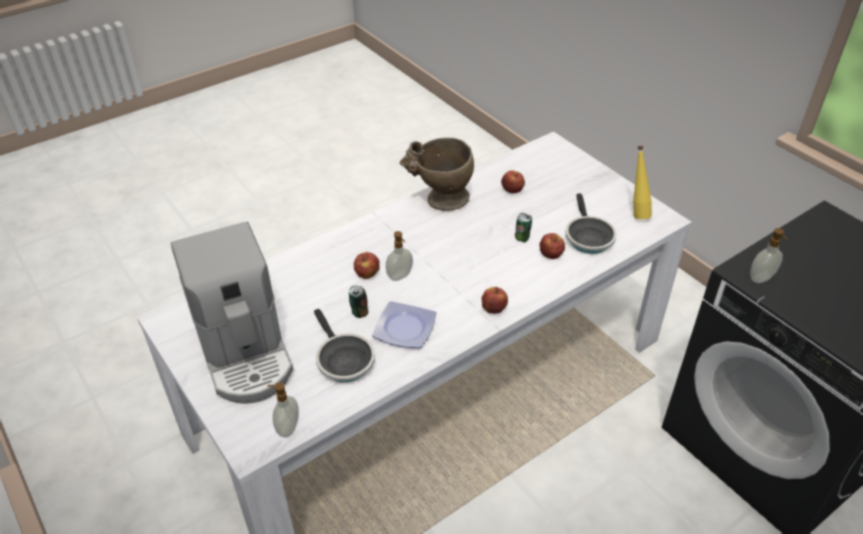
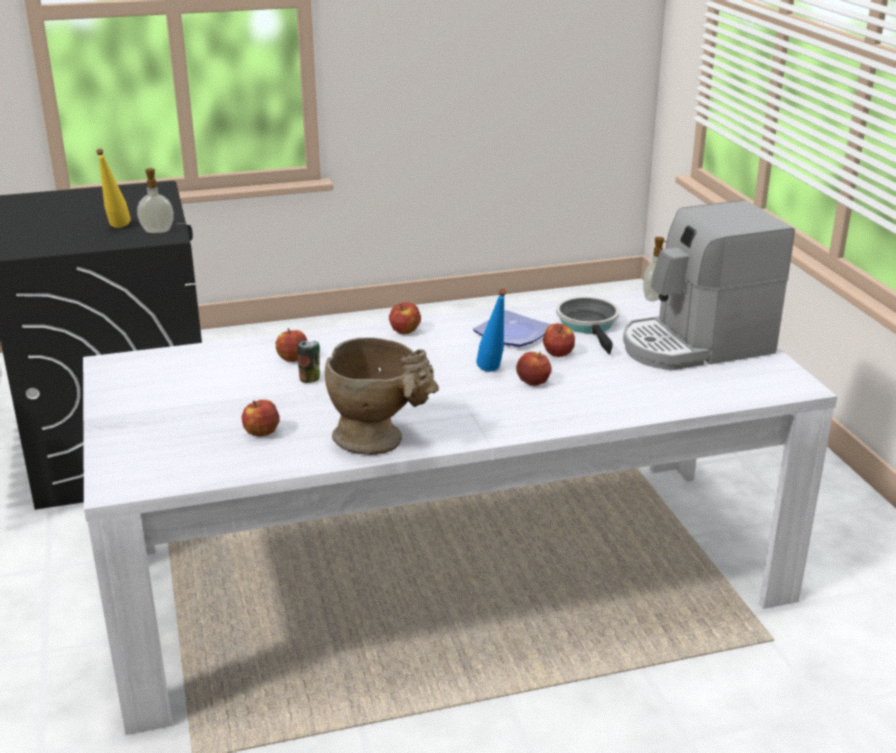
camera: 160 degrees left, 15 degrees down
coffee machine [171,221,293,404] -> coffee machine turned 105 degrees counterclockwise [623,200,795,370]
can [349,285,369,318] -> apple [543,323,575,357]
soap dispenser [386,231,413,281] -> blue bottle [476,288,507,372]
frying pan [565,193,617,254] -> none
yellow bottle [633,146,652,219] -> yellow bottle moved to [96,149,131,228]

